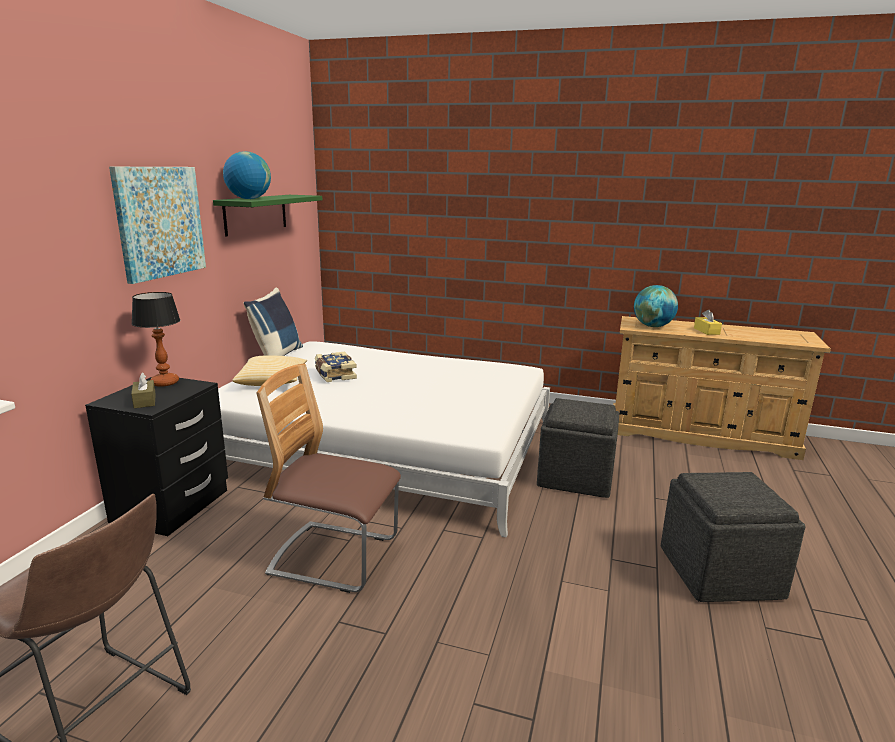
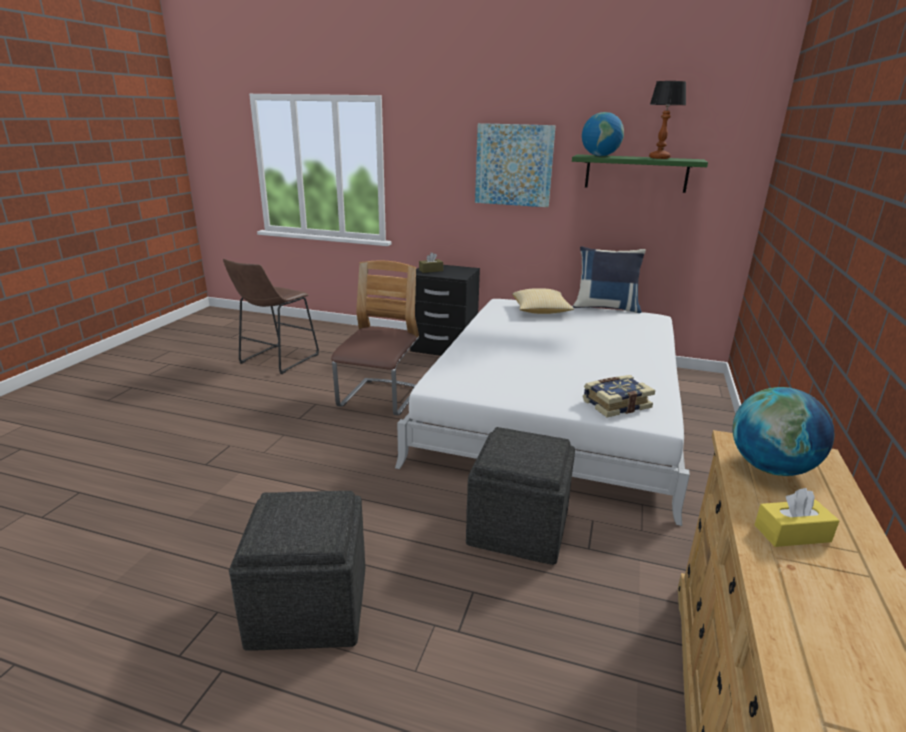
camera: 90 degrees right, 5 degrees up
table lamp [132,292,180,387] -> table lamp moved to [649,81,686,159]
book [315,352,357,382] -> book moved to [583,375,655,418]

